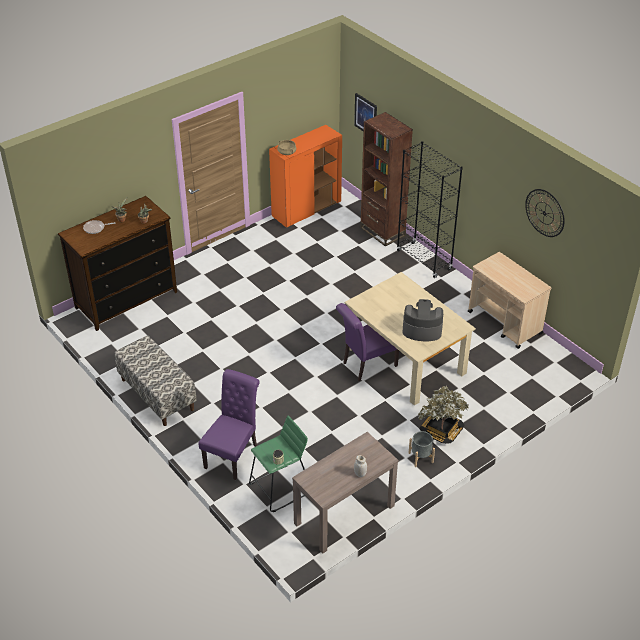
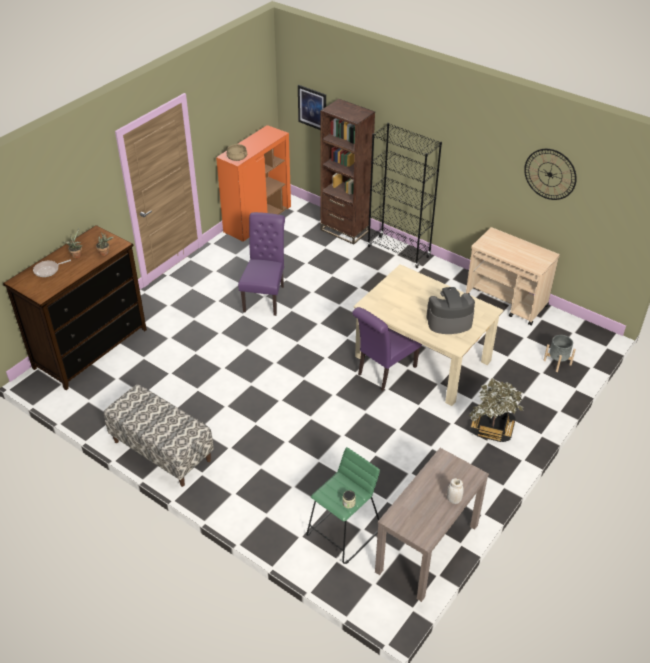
camera: 15 degrees left, 0 degrees up
purple chair [199,369,260,480] -> purple chair moved to [238,212,285,316]
grey planter [409,431,435,467] -> grey planter moved to [544,335,576,372]

